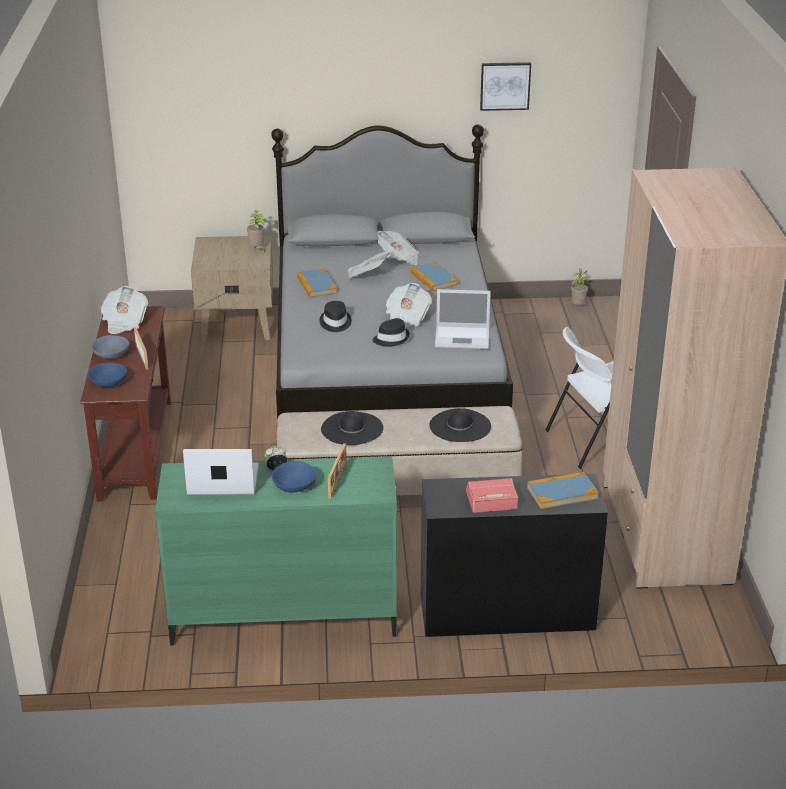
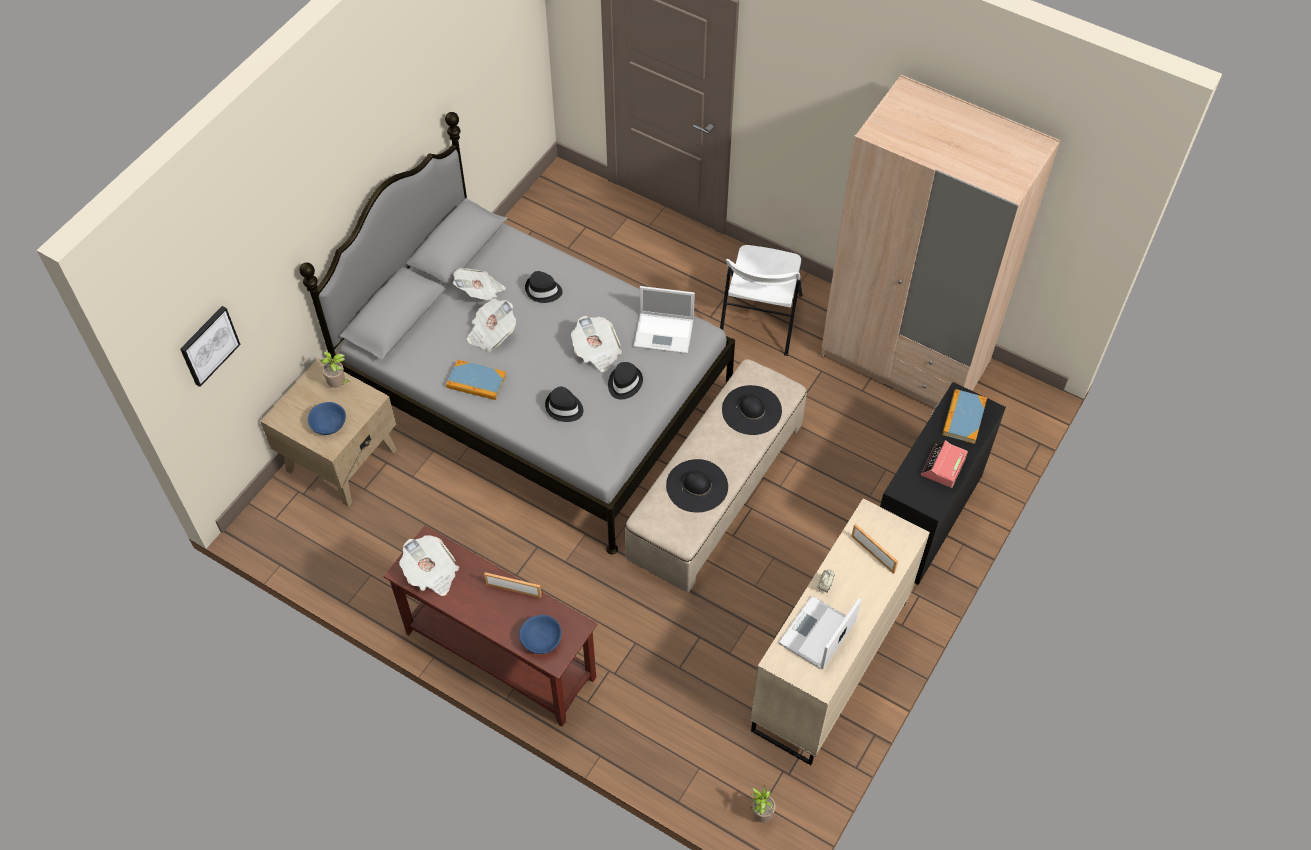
camera: 55 degrees left, 25 degrees up
grey bowl [92,335,129,359] -> none
green dresser [155,456,397,645] -> beige dresser [751,499,930,765]
blue bowl [272,461,317,493] -> blue bowl moved to [308,402,346,435]
book [410,262,458,291] -> black hat [525,271,563,303]
laptop [435,289,491,349] -> laptop turned 60 degrees clockwise [634,286,695,354]
picture [480,62,531,111] -> picture moved to [180,306,241,387]
potted plant [571,268,589,305] -> potted plant moved to [751,785,776,823]

